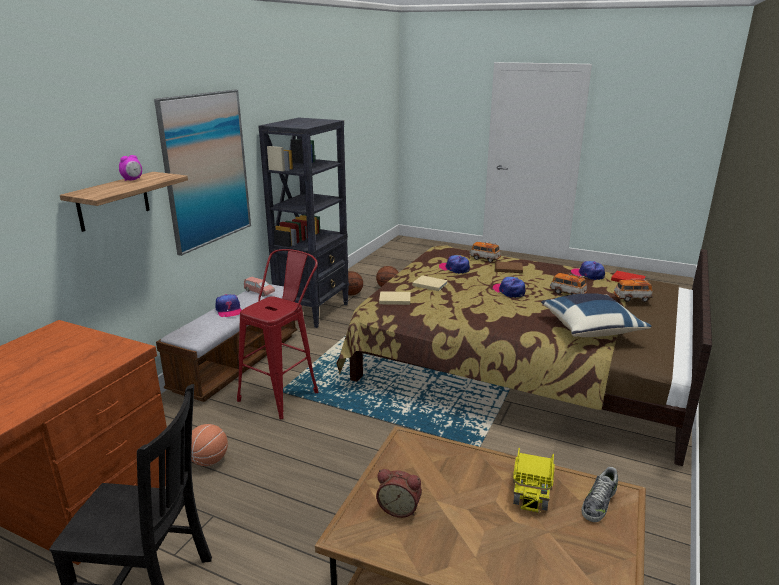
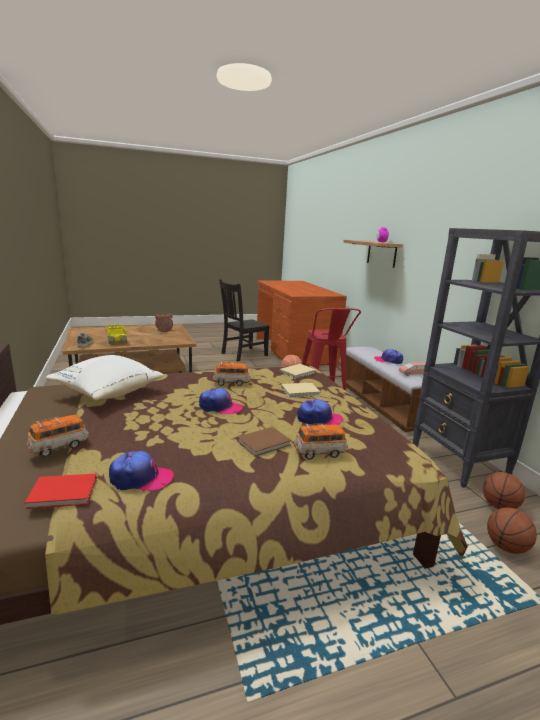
camera: 135 degrees right, 5 degrees down
picture [154,90,251,256] -> none
blue pillow [541,293,651,337] -> white pillow [46,355,164,400]
toy car [550,273,587,295] -> toy car moved to [213,362,251,386]

